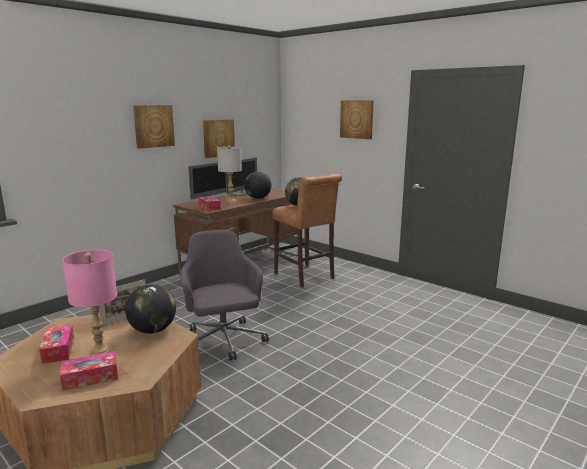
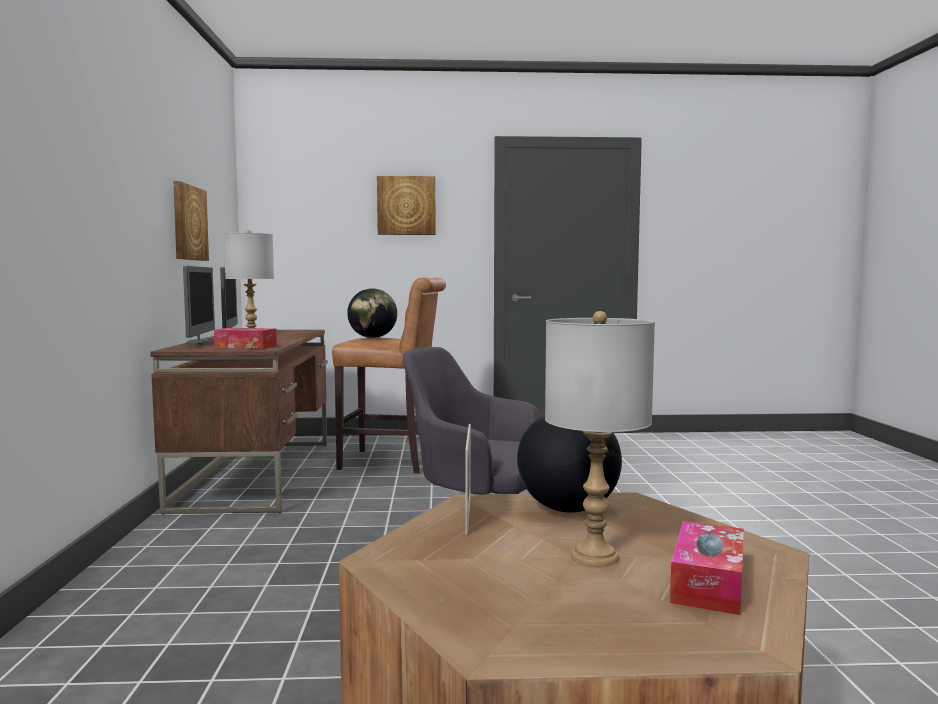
camera: 45 degrees left, 10 degrees down
tissue box [39,325,74,364] -> none
pink table lamp [62,250,117,356] -> grey table lamp [545,311,655,567]
picture [133,105,175,149] -> none
globe [244,172,271,199] -> none

